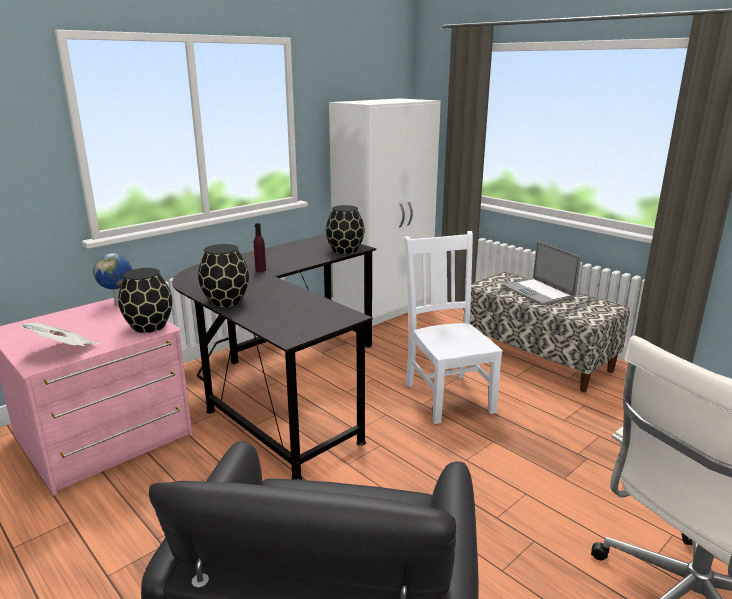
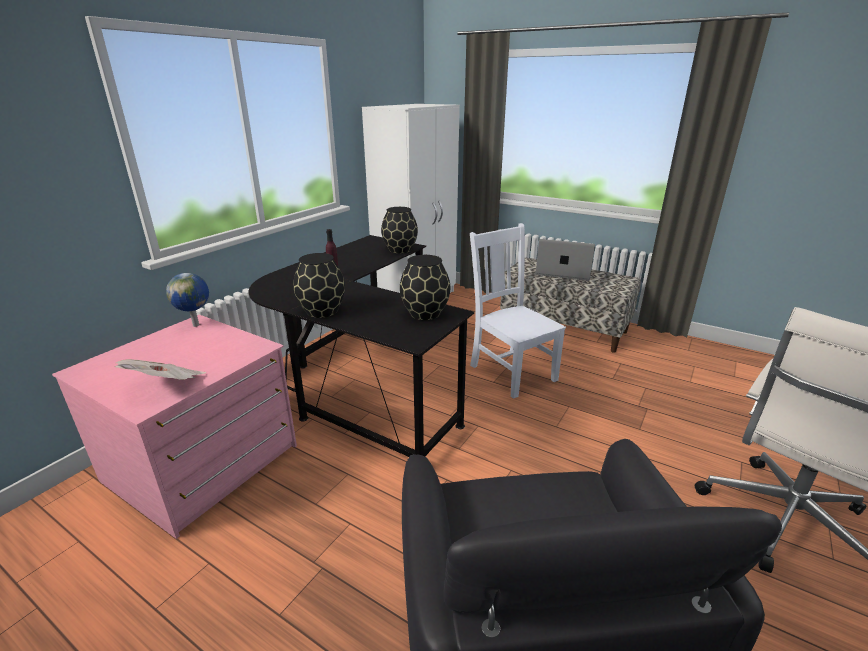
camera: 15 degrees left, 5 degrees up
black vase [118,268,172,333] -> black vase moved to [400,255,450,320]
laptop [502,241,581,306] -> laptop turned 150 degrees clockwise [536,239,595,281]

